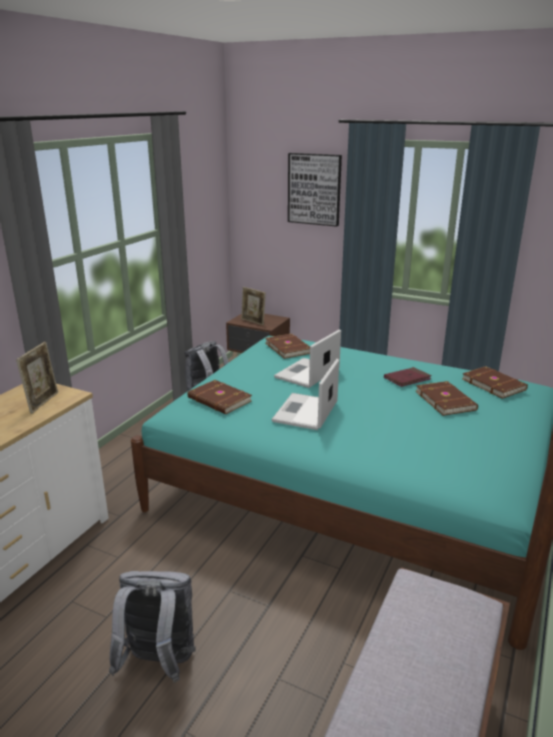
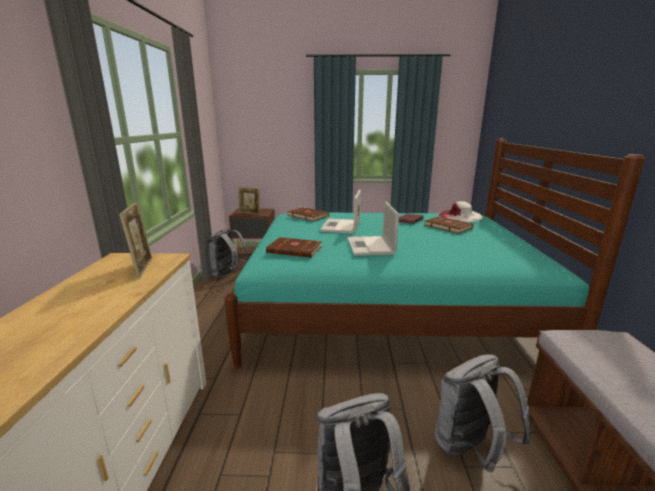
camera: 25 degrees left, 5 degrees down
picture [288,153,342,227] -> none
brown book [462,366,528,399] -> white hat [439,201,483,222]
none -> grey backpack [435,354,531,472]

